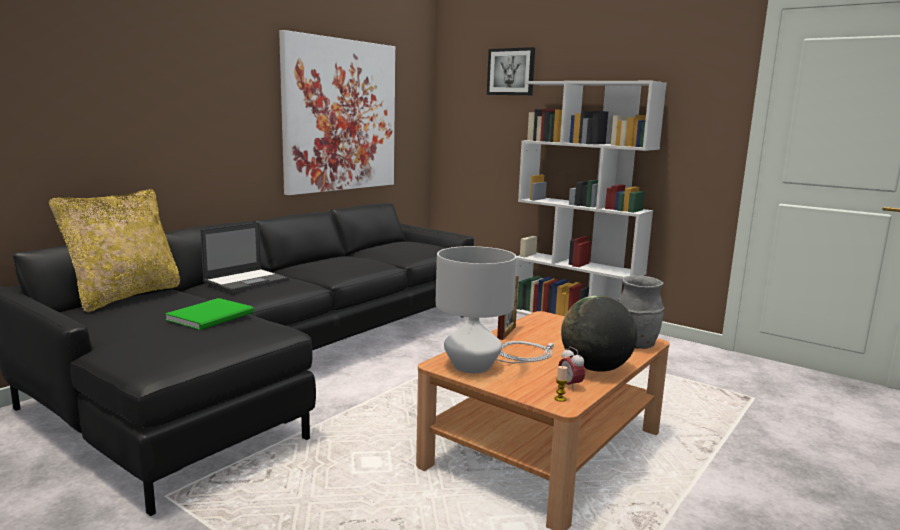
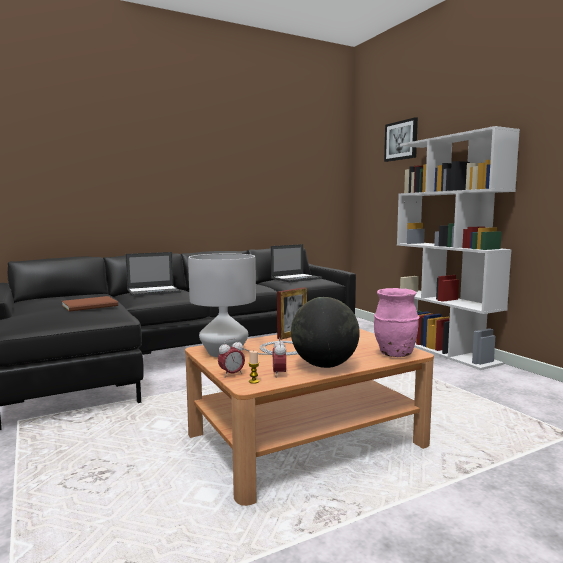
camera: 25 degrees right, 5 degrees down
yellow pillow [49,189,180,312] -> none
green book [165,298,254,330] -> brown book [62,296,118,312]
picture [279,30,395,195] -> none
grey vase [619,275,664,349] -> pink vase [374,288,419,357]
none -> alarm clock [218,339,245,378]
none -> laptop [271,244,322,282]

